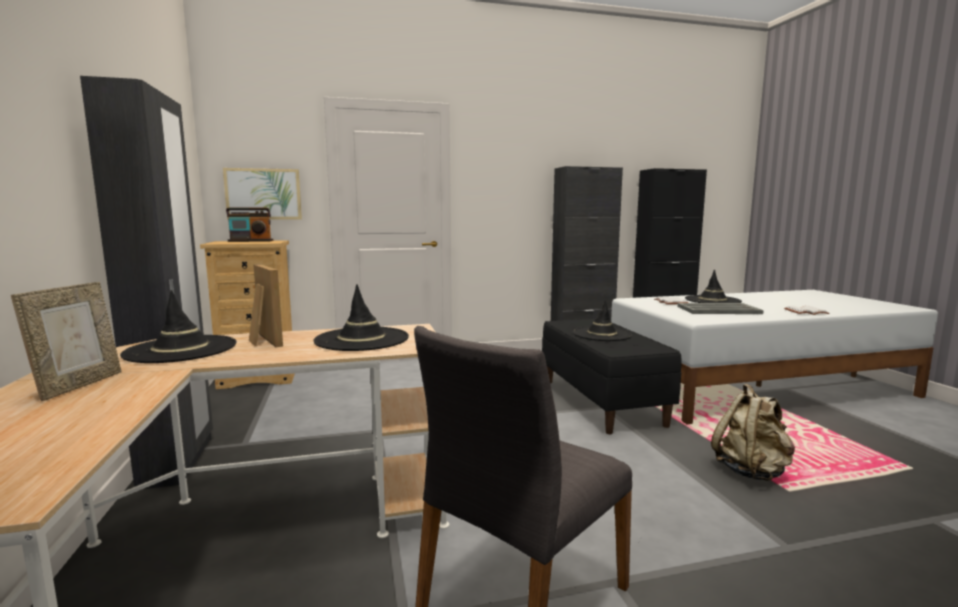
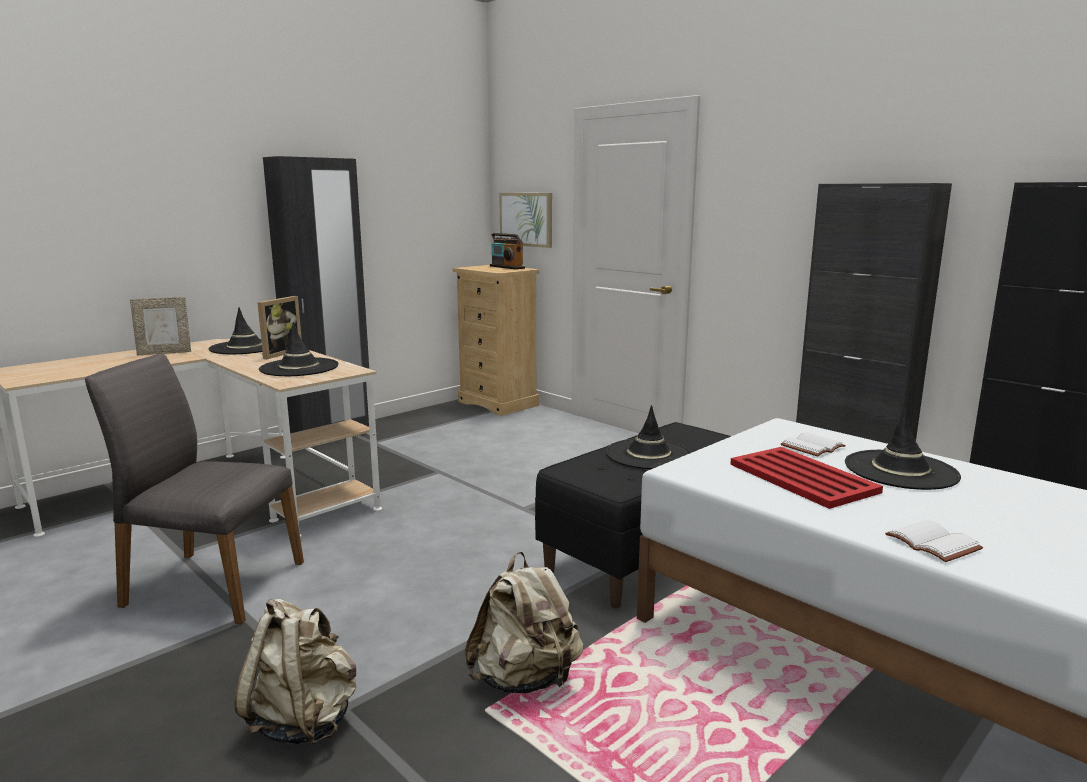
camera: 60 degrees right, 5 degrees up
grey tray [677,303,764,314] -> red tray [730,447,883,509]
none -> beige backpack [234,599,356,745]

